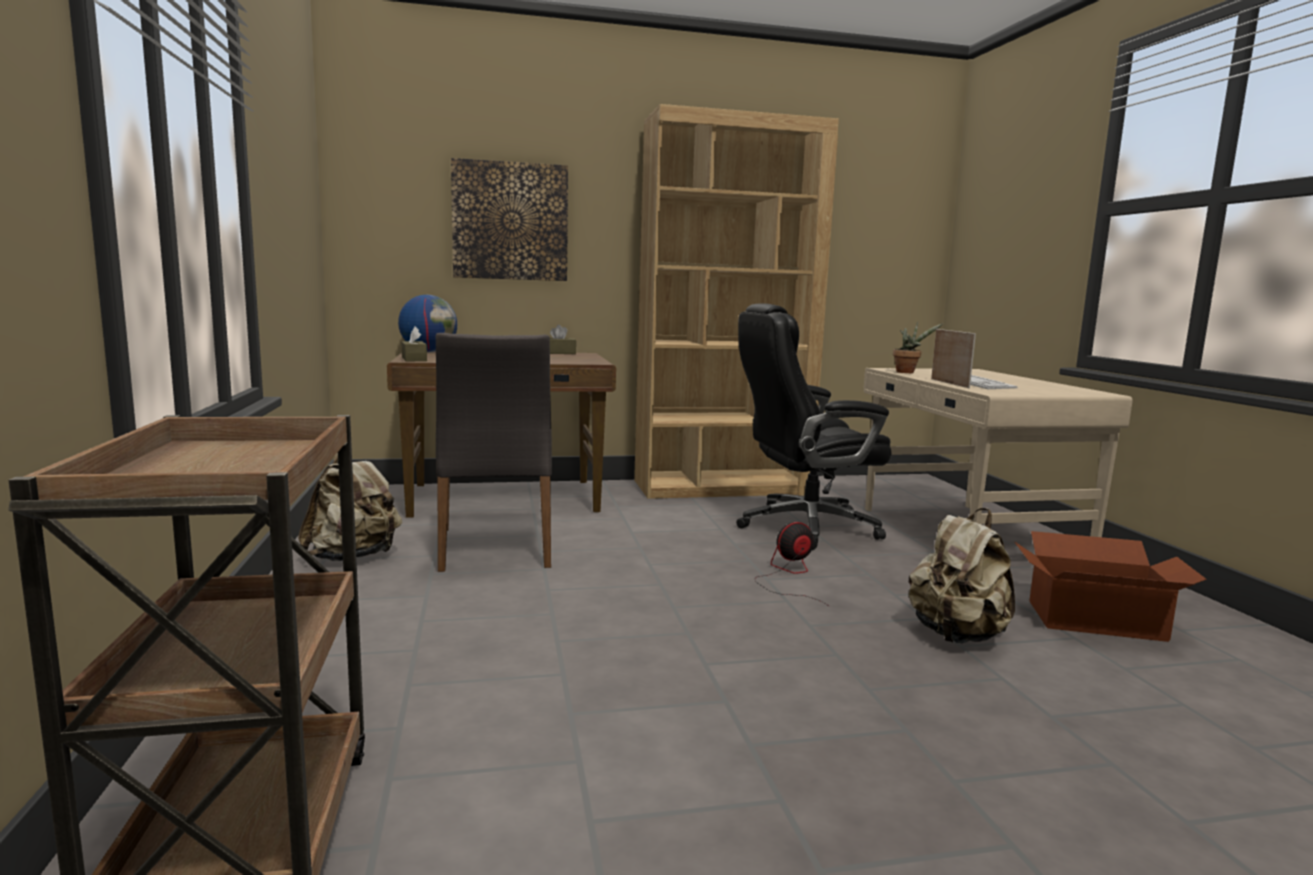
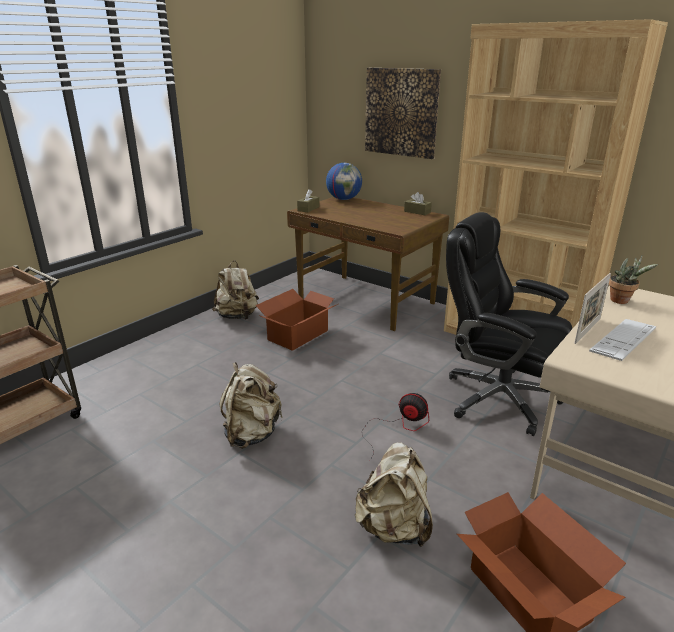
camera: 50 degrees right, 15 degrees up
grey chair [436,333,552,572] -> cardboard box [255,289,338,351]
none -> beige backpack [219,362,283,449]

